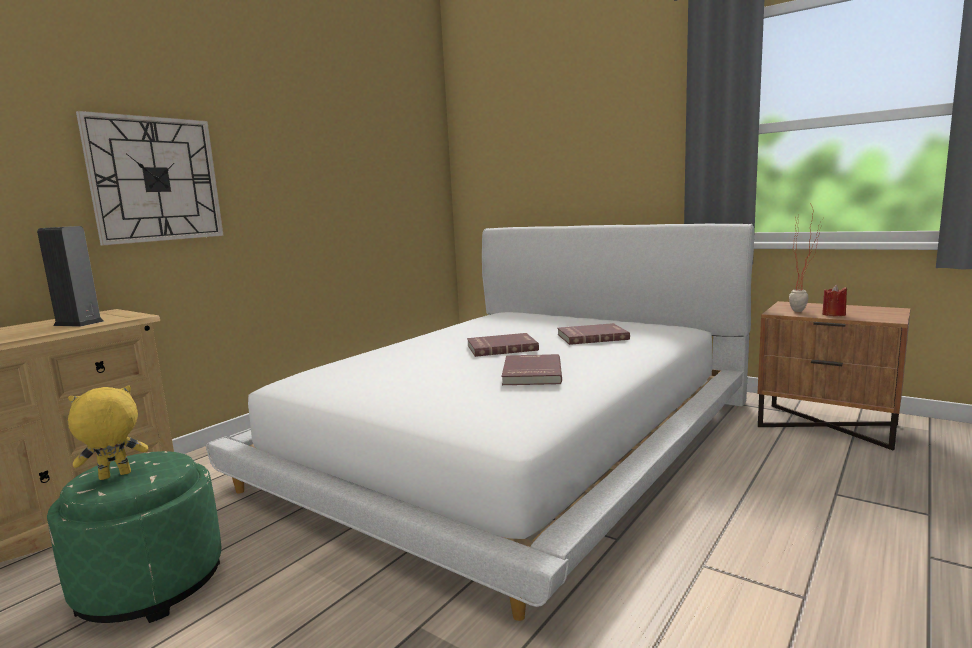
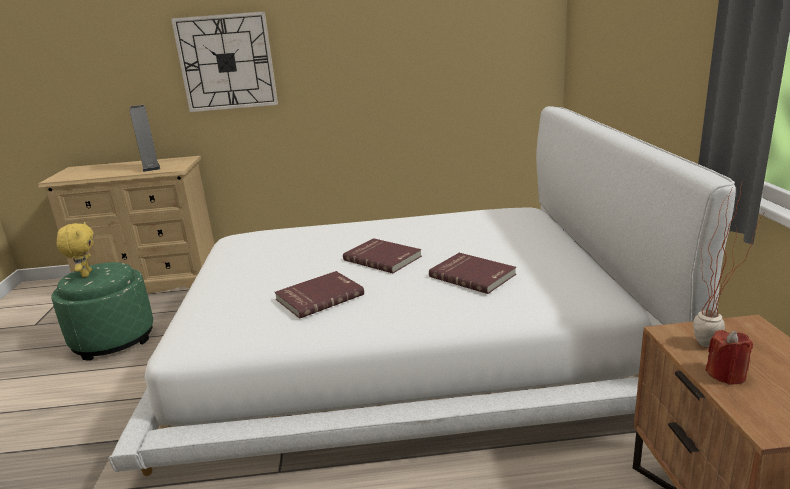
camera: 50 degrees right, 10 degrees up
yellow plush toy [68,386,148,480] -> yellow plush toy turned 60 degrees clockwise [57,222,94,277]

